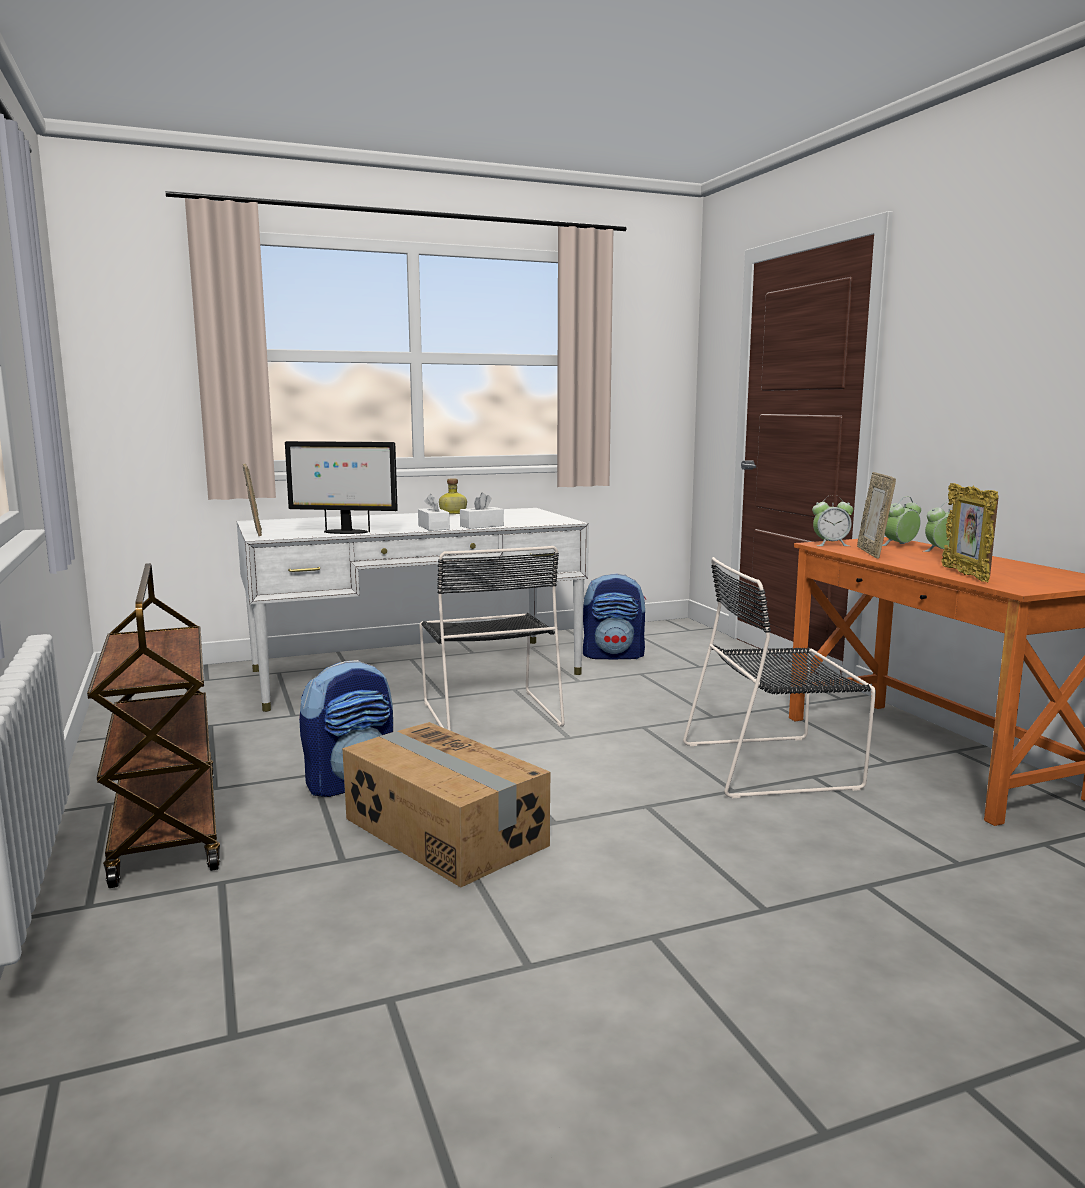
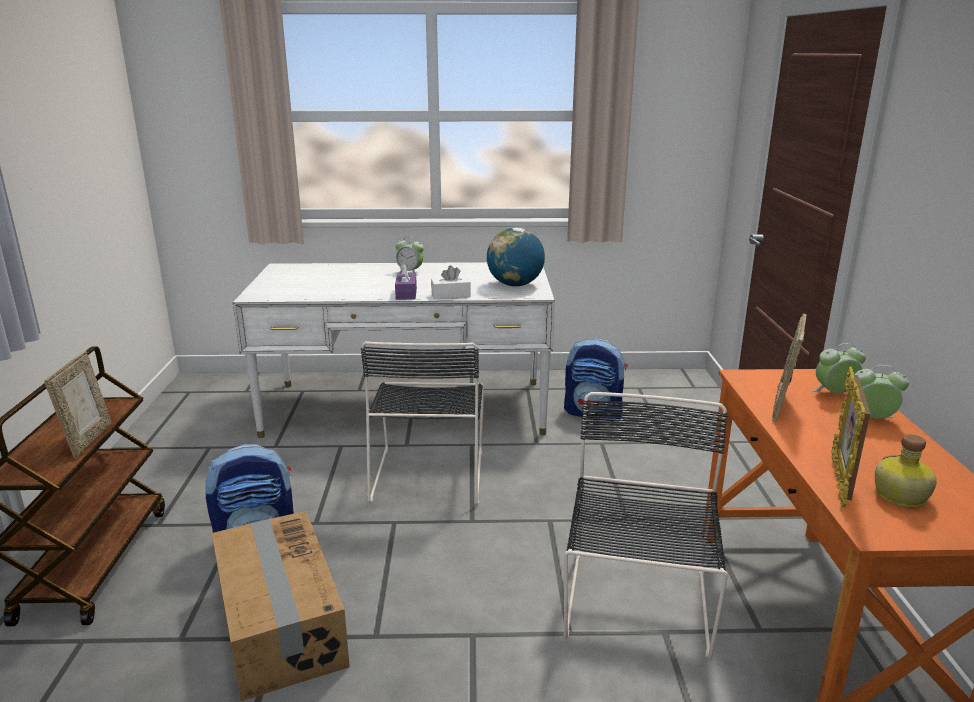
camera: 20 degrees right, 10 degrees up
picture frame [243,464,262,536] -> picture frame moved to [44,351,112,458]
monitor [285,441,398,534] -> none
white tissue box [418,494,450,531] -> purple tissue box [395,264,417,300]
bottle [439,478,467,514] -> bottle moved to [875,434,937,507]
black chair [683,557,876,798] -> black chair turned 90 degrees clockwise [563,392,728,660]
alarm clock [812,495,853,546] -> alarm clock moved to [396,236,424,276]
none -> globe [487,228,545,287]

